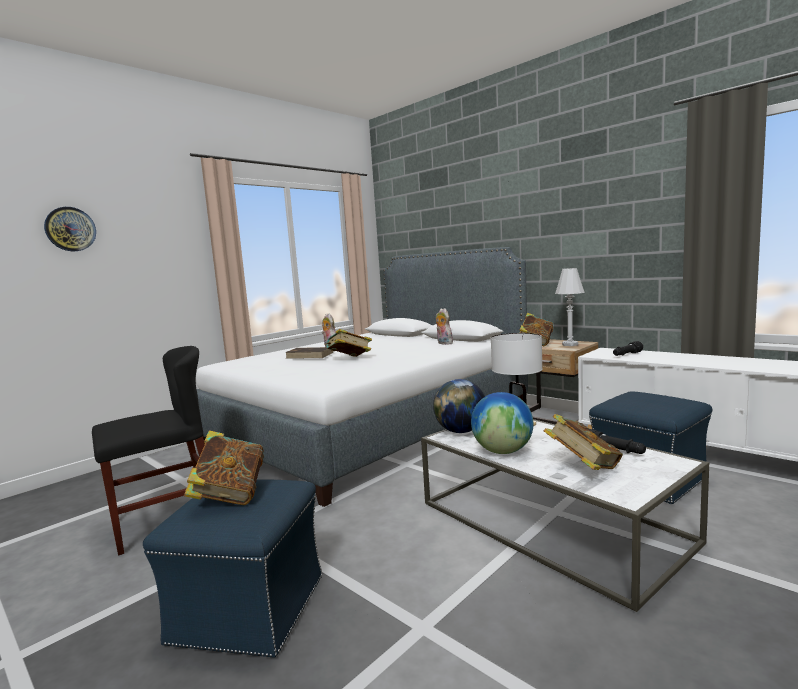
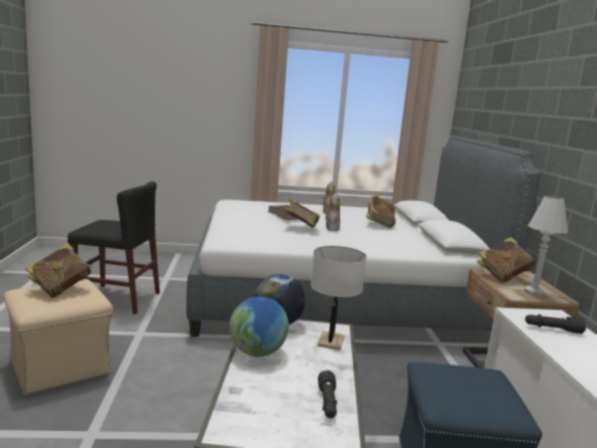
camera: 40 degrees right, 5 degrees up
wall clock [44,207,96,251] -> none
blue ottoman [143,479,322,658] -> beige ottoman [4,279,113,396]
plush toy [436,308,453,345] -> plush toy moved to [325,192,340,231]
book [544,414,623,470] -> book moved to [367,193,396,228]

